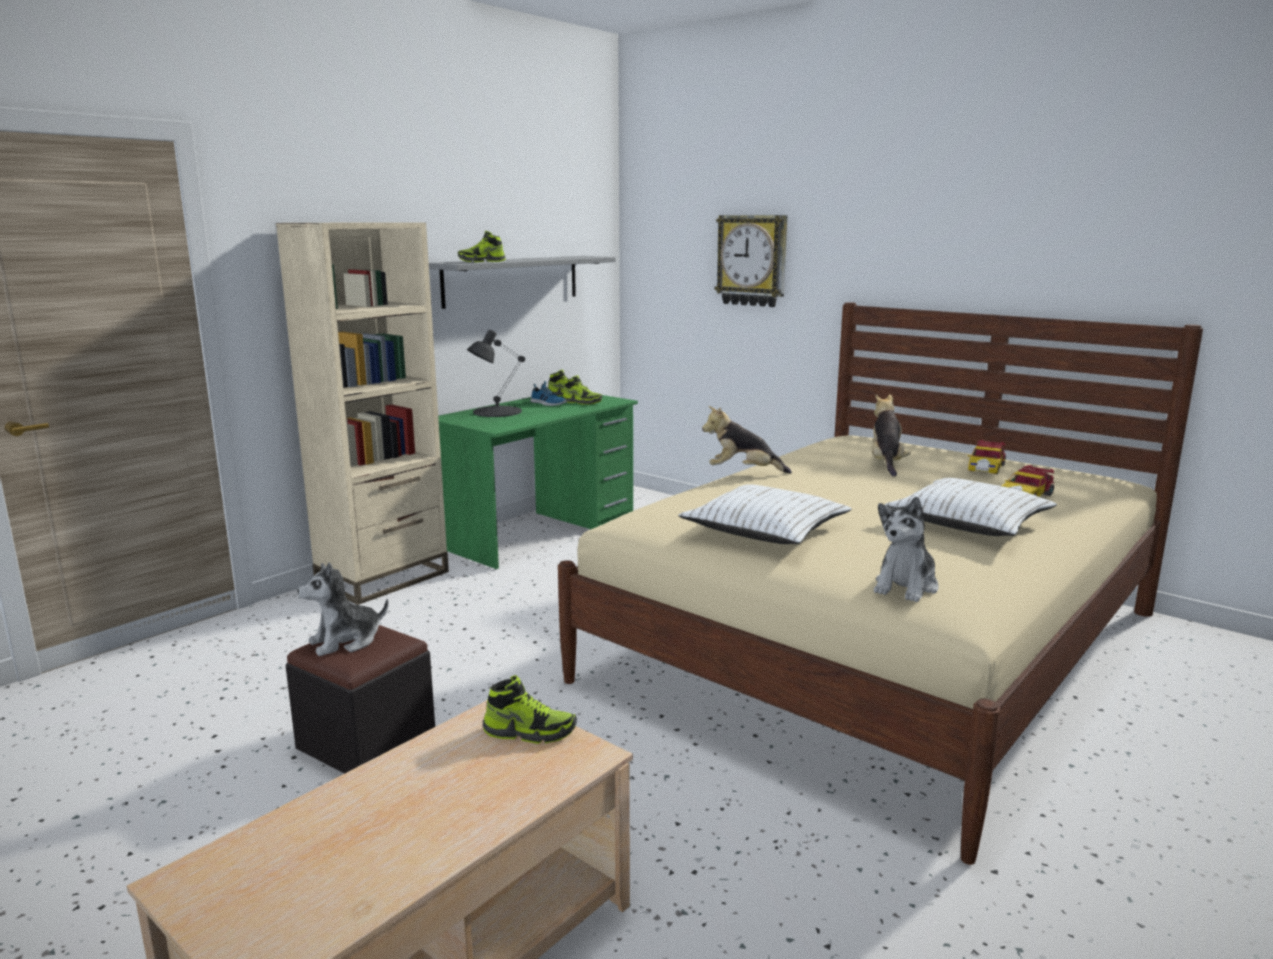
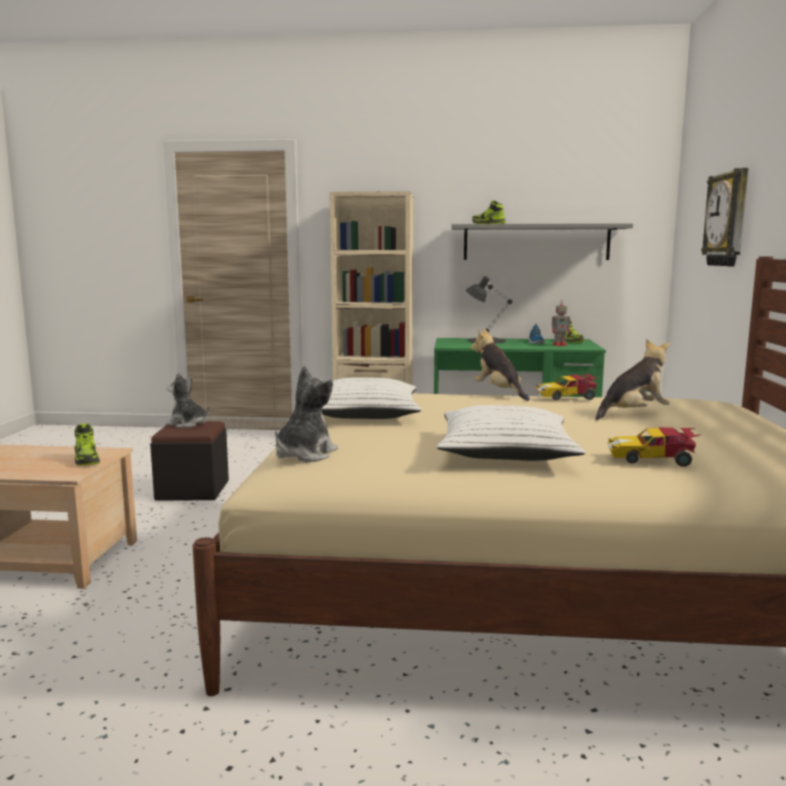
camera: 55 degrees right, 5 degrees down
shoe [562,375,602,405] -> toy robot [552,300,571,346]
plush toy [874,497,939,602] -> plush toy turned 120 degrees clockwise [275,366,338,462]
toy car [968,440,1006,474] -> toy car moved to [535,374,599,400]

